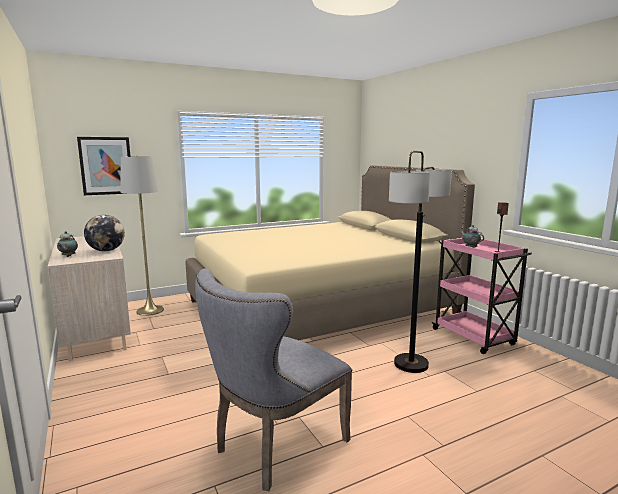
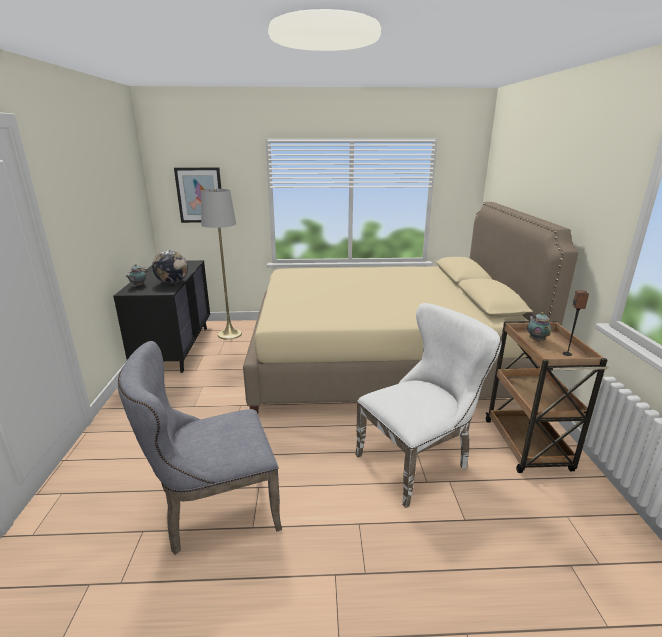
camera: 25 degrees right, 10 degrees up
beige dresser [47,236,131,361] -> black dresser [113,260,210,373]
floor lamp [389,151,452,373] -> white chair [355,303,502,508]
pink cart [431,238,532,354] -> brown cart [486,321,608,473]

